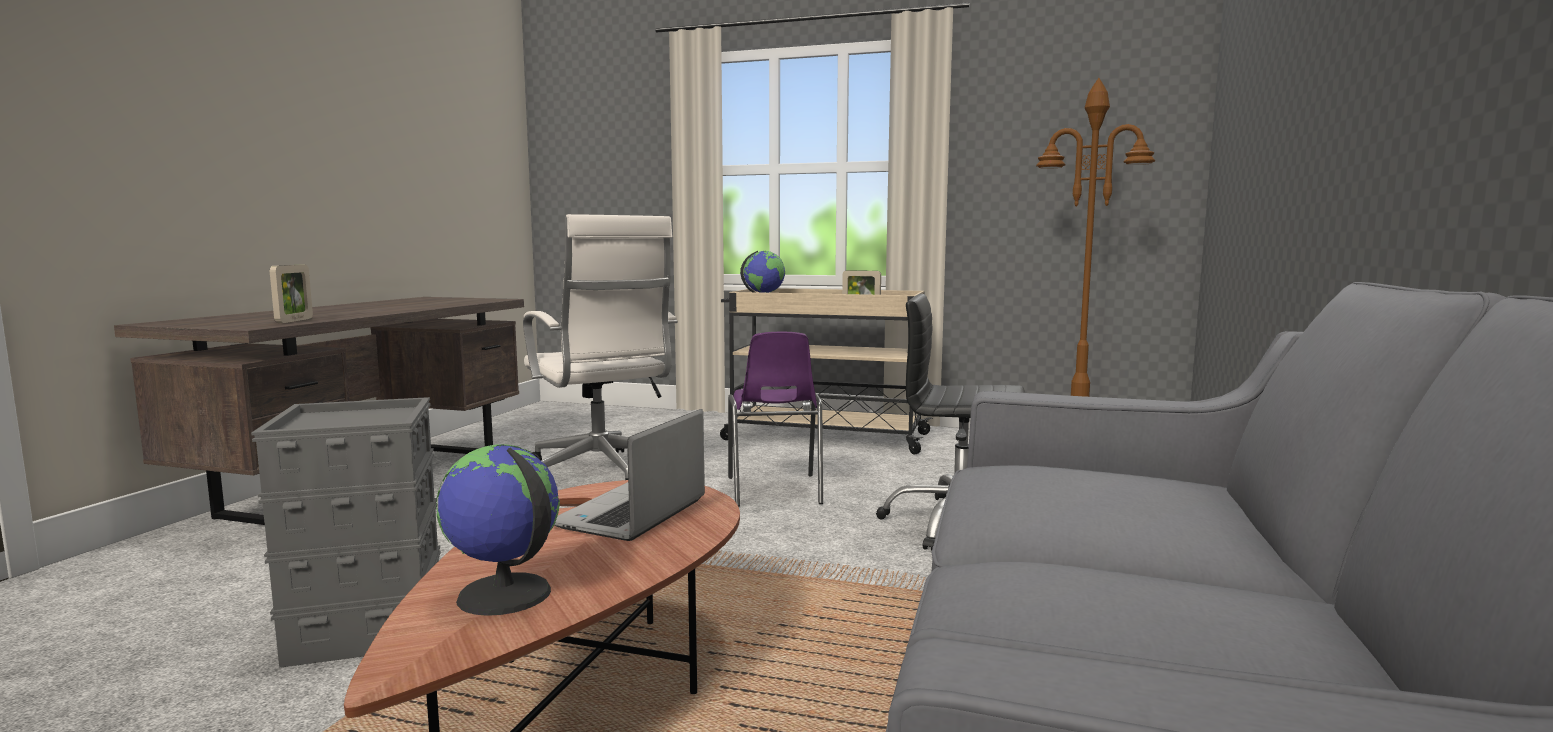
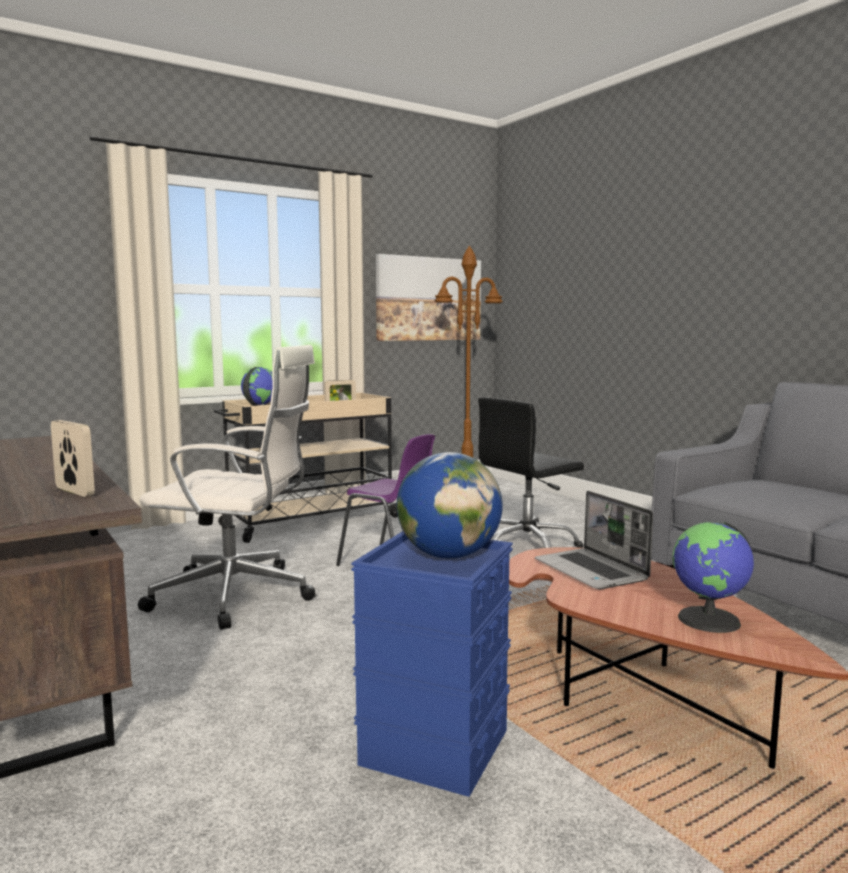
camera: 50 degrees left, 0 degrees up
grey storage box [251,397,441,668] -> blue storage box [351,531,513,797]
none -> picture [376,254,481,341]
none -> globe [397,452,503,559]

